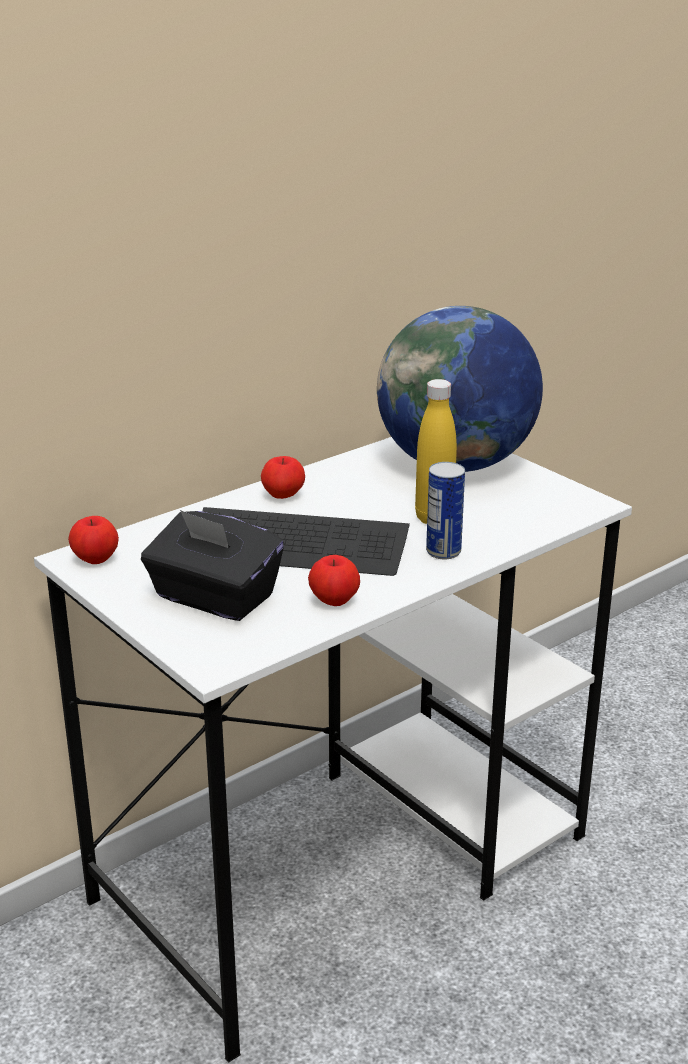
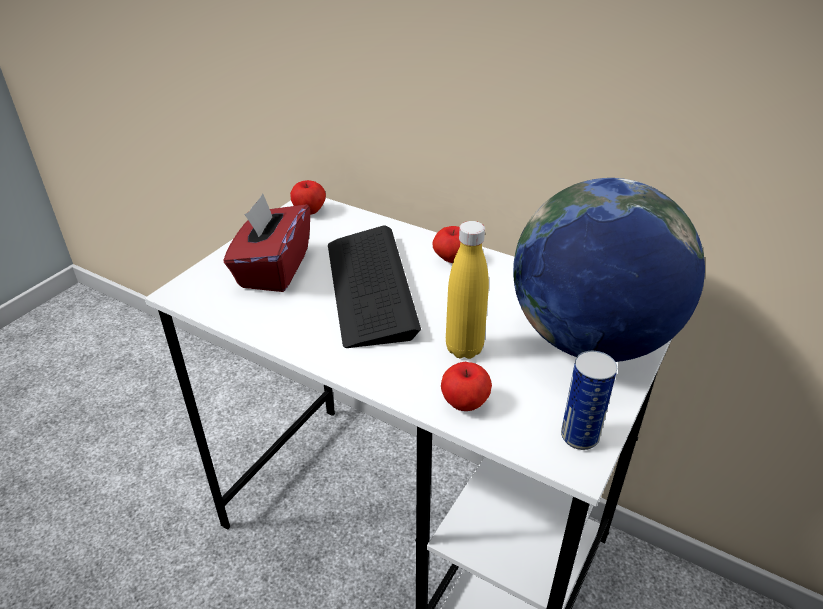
camera: 70 degrees right, 10 degrees up
black tissue box [141,510,284,621] -> red tissue box [224,194,311,292]
apple [308,555,360,606] -> apple moved to [441,362,492,411]
can [426,462,465,559] -> can moved to [561,351,617,450]

